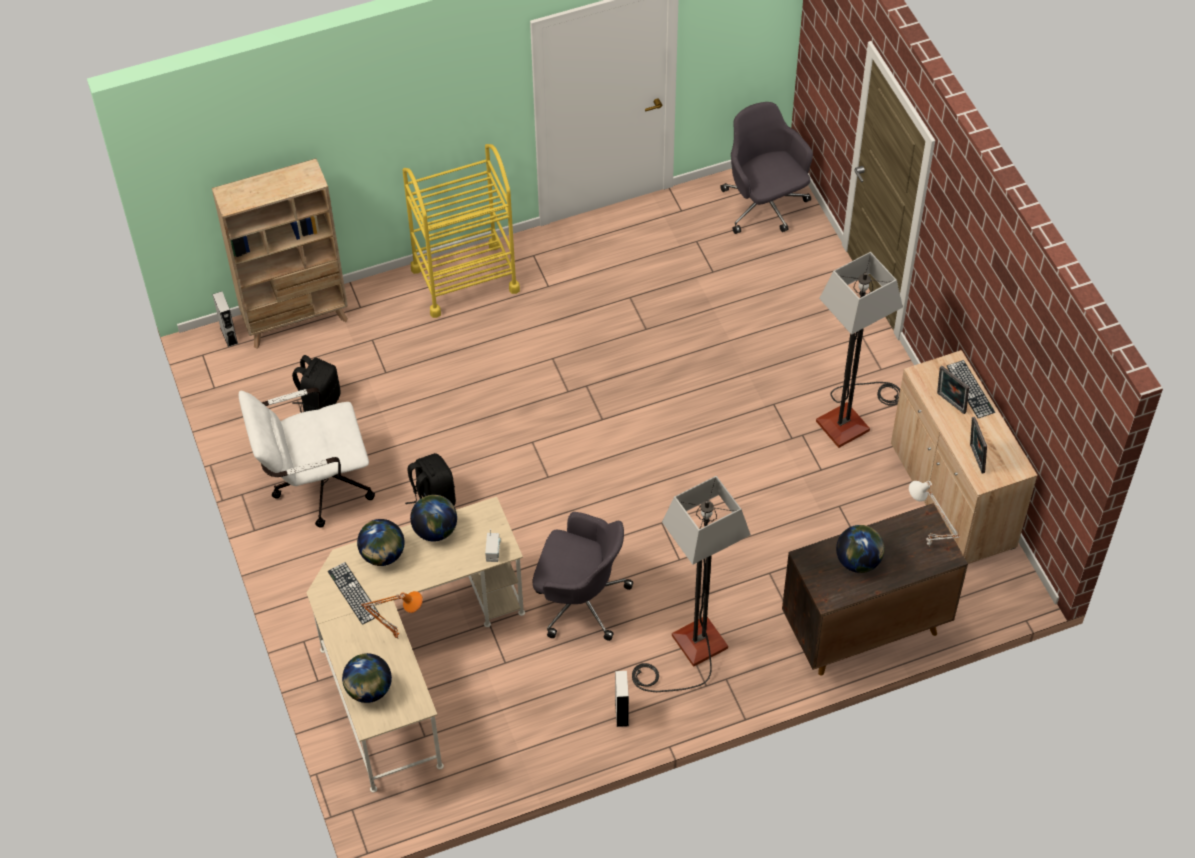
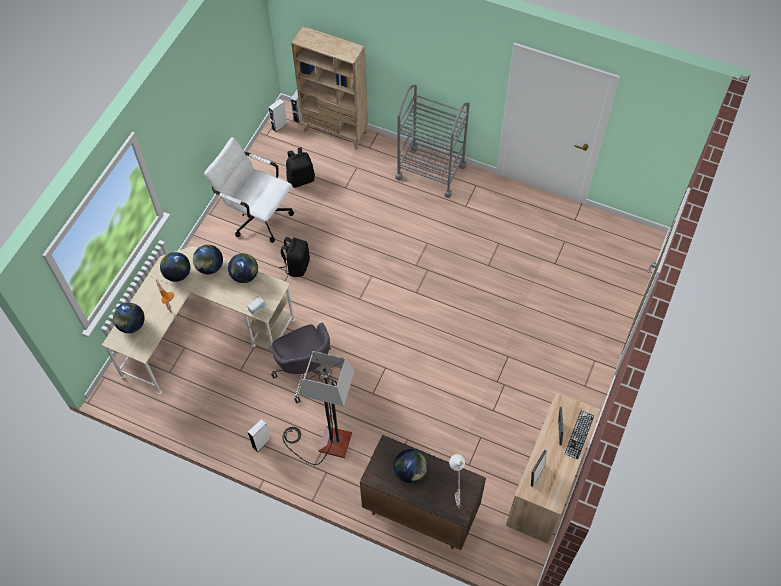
camera: 45 degrees right, 5 degrees up
keyboard [328,562,379,625] -> globe [160,252,190,282]
yellow cart [402,144,520,318] -> grey cart [395,85,470,198]
grey office chair [720,102,813,234] -> none
floor lamp [816,252,903,448] -> none
none -> white speaker [268,99,288,132]

